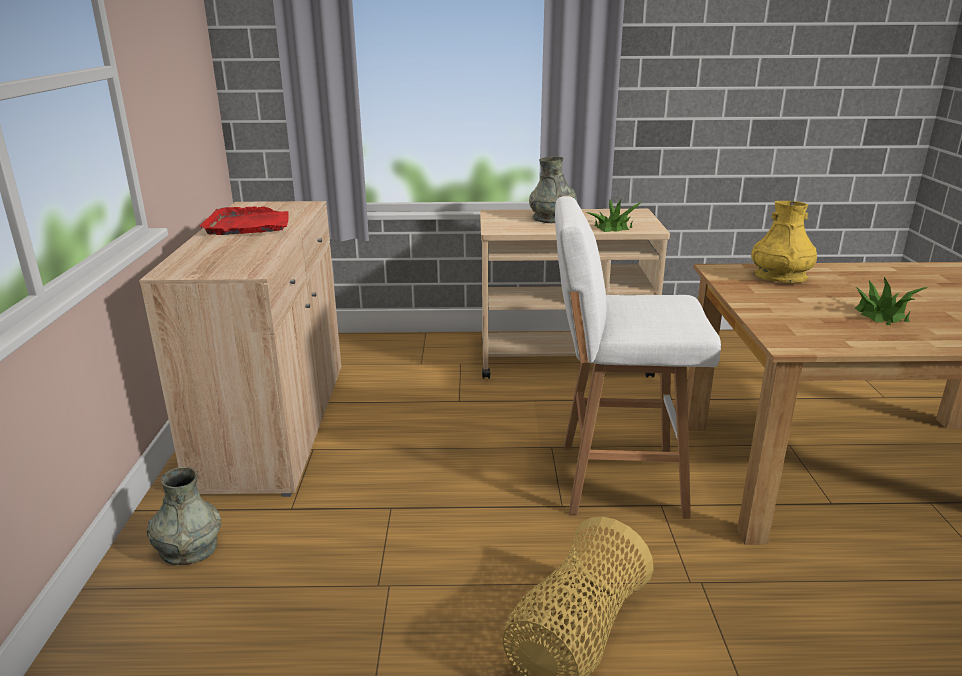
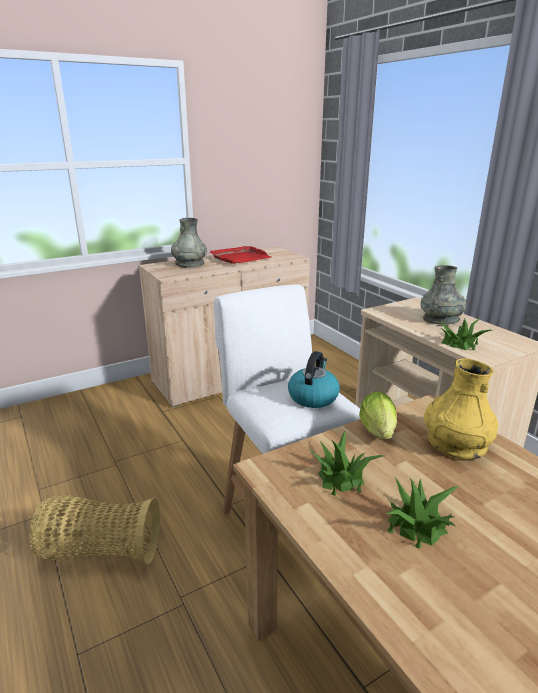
camera: 60 degrees right, 0 degrees up
grey vase [147,467,221,565] -> grey vase moved to [171,218,207,268]
none -> kettle [288,351,340,408]
none -> potted plant [309,431,384,496]
none -> lettuce [359,392,397,439]

